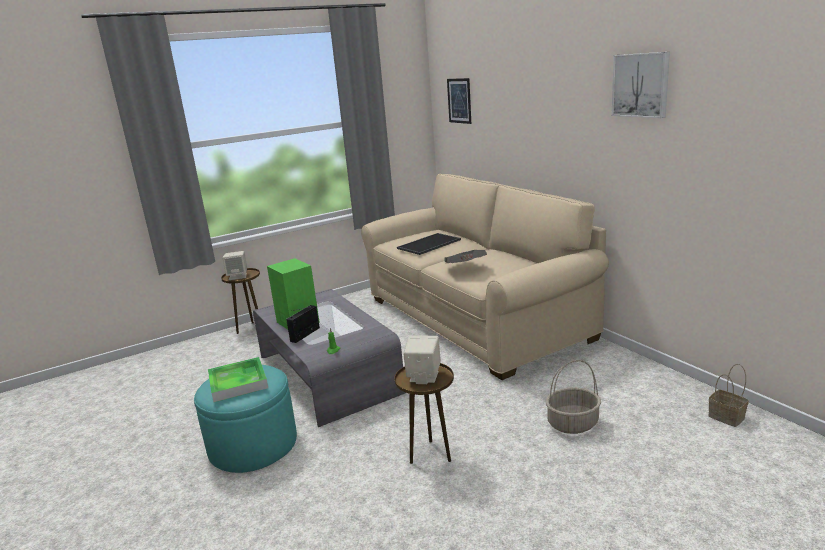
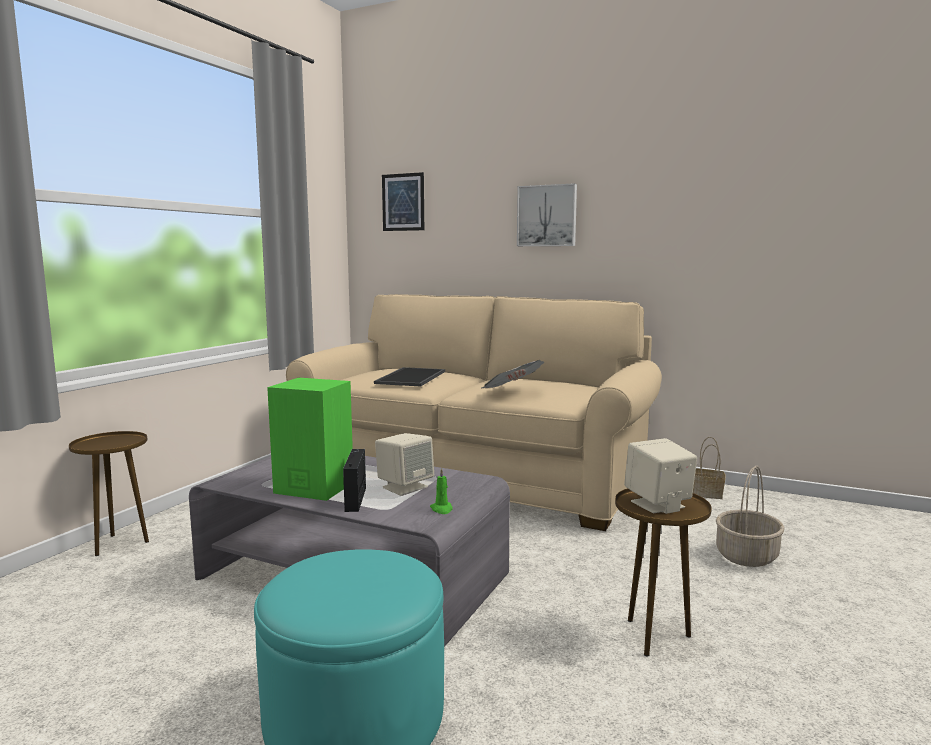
camera: 35 degrees left, 10 degrees down
tray [208,357,268,402] -> none
beige speaker [223,251,247,280] -> beige speaker moved to [375,433,434,496]
picture [612,52,670,118] -> picture moved to [517,183,577,246]
basket [708,364,749,427] -> basket moved to [693,437,725,499]

